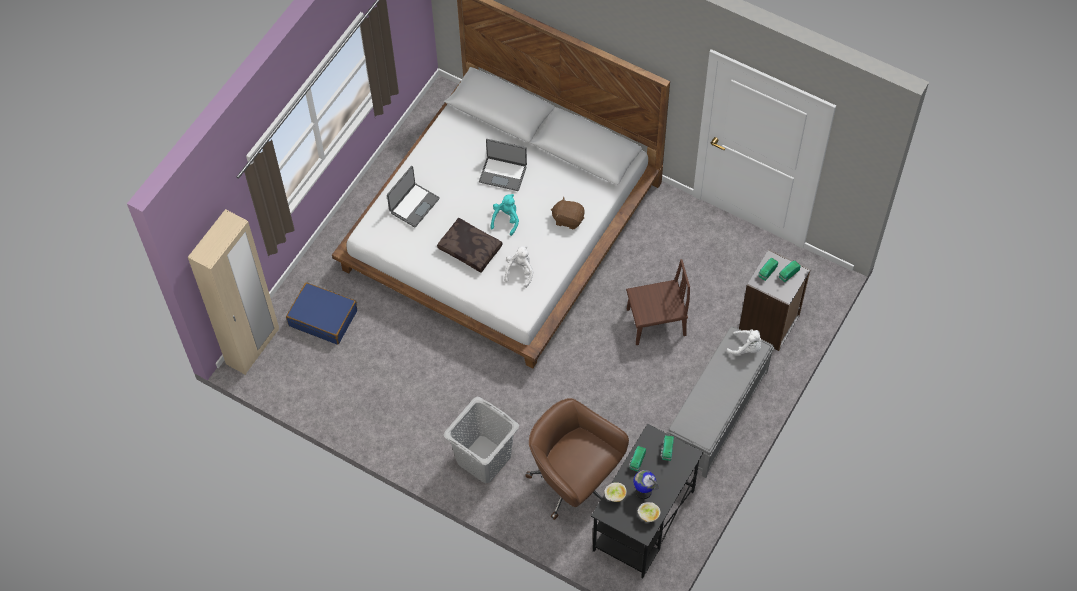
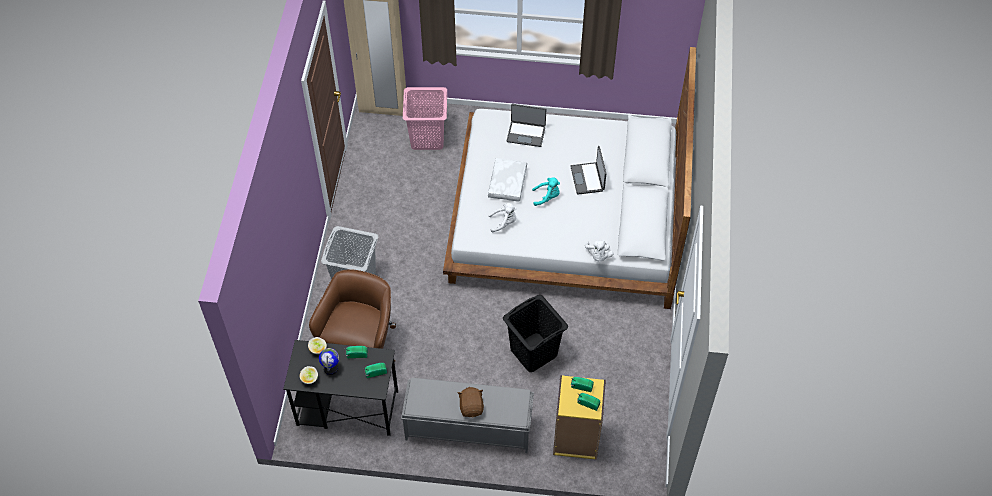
camera: 65 degrees right, 5 degrees down
blue suitcase [286,283,357,345] -> pink laundry basket [403,87,447,150]
brown pillow [437,218,503,273] -> white pillow [488,158,527,202]
brown plush toy [551,197,585,229] -> brown plush toy moved to [458,387,484,418]
brown chair [626,259,690,345] -> black laundry basket [503,295,568,372]
white plush toy [726,329,762,355] -> white plush toy moved to [585,240,614,262]
grey bookcase [739,249,811,351] -> yellow bookcase [553,375,606,460]

